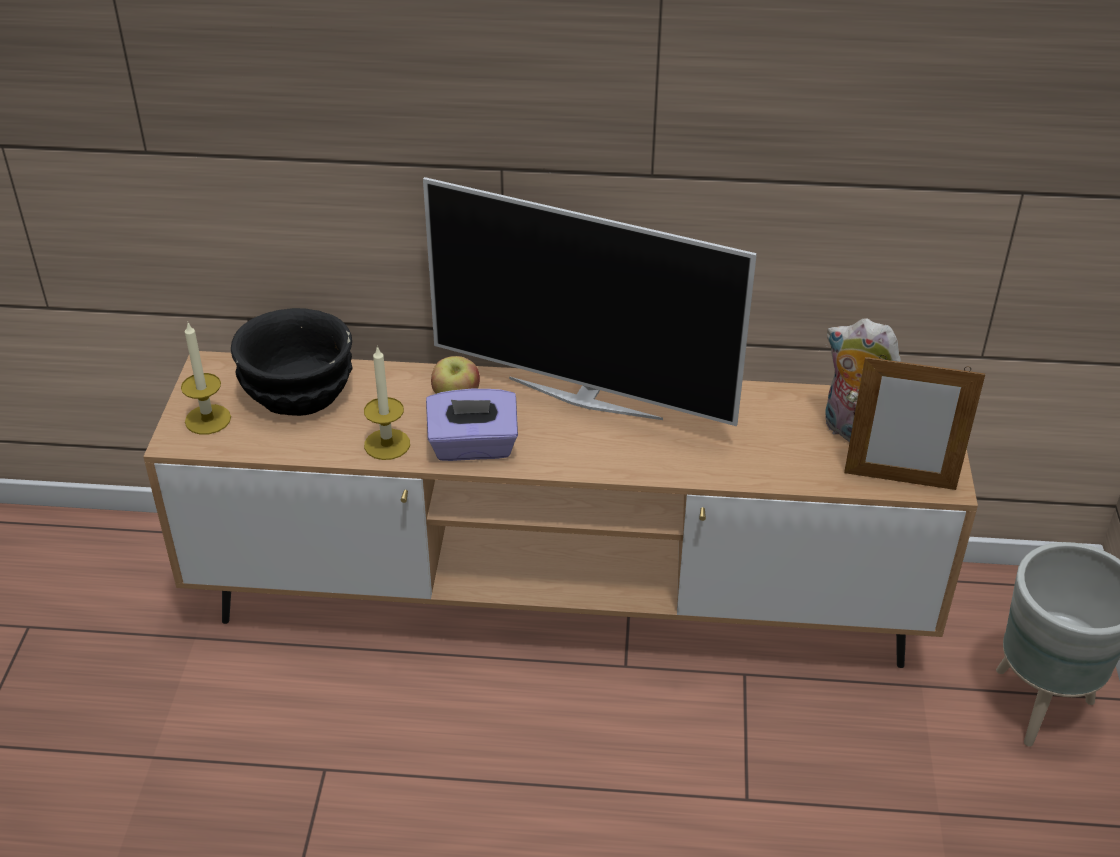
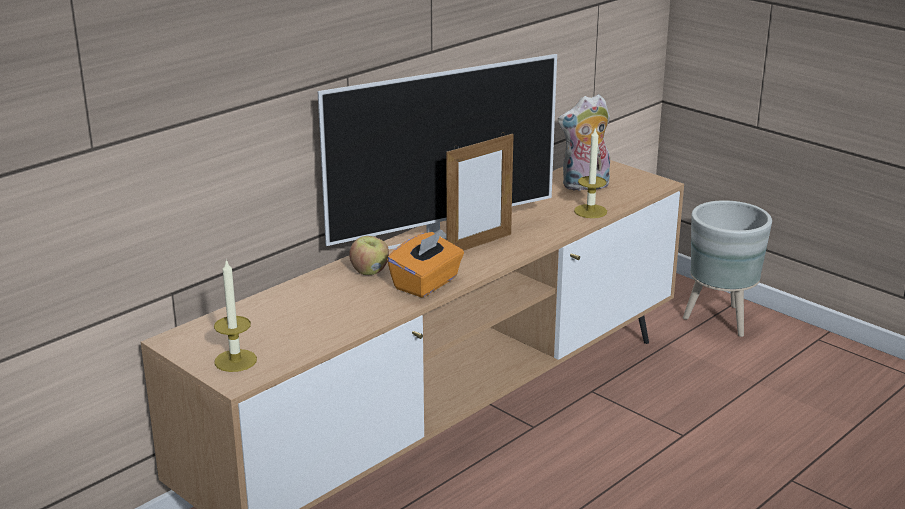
camera: 50 degrees left, 15 degrees down
black bowl [231,308,353,416] -> none
candle [364,346,410,460] -> candle moved to [574,127,607,218]
purple tissue box [426,389,518,461] -> orange tissue box [387,231,464,298]
picture frame [844,355,985,490] -> picture frame moved to [446,132,514,251]

